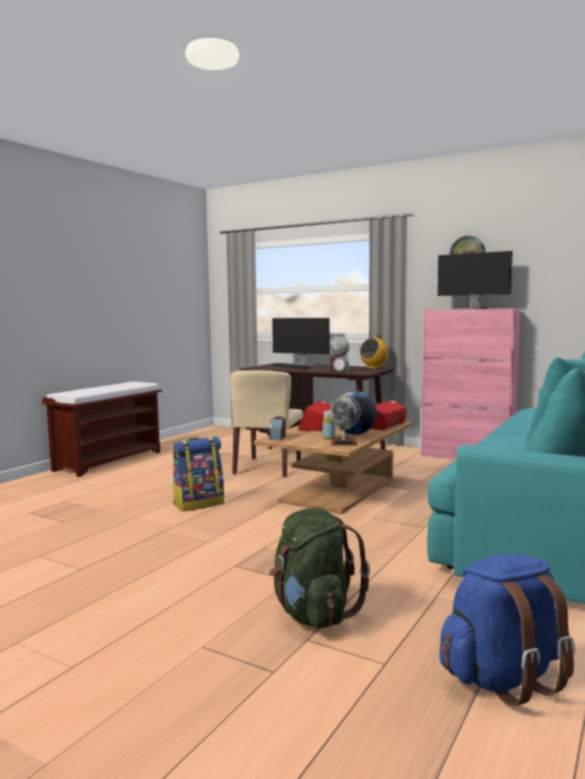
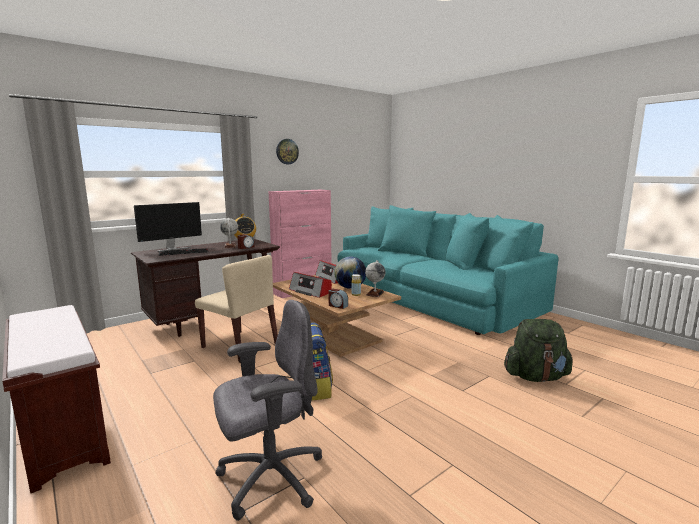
camera: 70 degrees left, 5 degrees up
monitor [437,251,513,309] -> none
blue backpack [439,554,575,706] -> none
none -> grey office chair [213,300,322,521]

